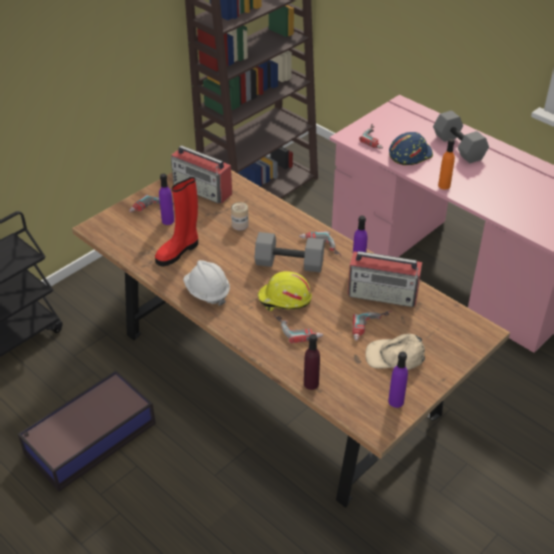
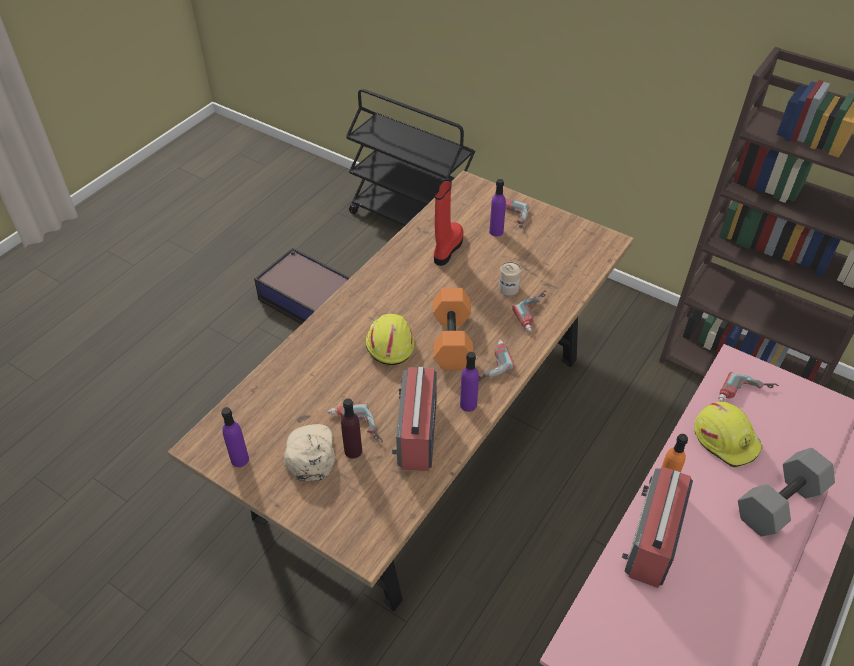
camera: 80 degrees right, 5 degrees up
red boot [155,177,198,266] -> red boot turned 75 degrees clockwise [434,179,463,266]
radio [171,145,232,203] -> radio moved to [622,467,693,588]
white hard hat [183,260,230,306] -> none
grey dumbbell [254,232,325,272] -> orange dumbbell [433,288,473,370]
power drill [274,314,323,343] -> power drill moved to [512,290,547,332]
purple bottle [304,334,320,390] -> purple bottle moved to [341,398,362,459]
blue hard hat [389,132,433,165] -> yellow hard hat [694,402,762,467]

